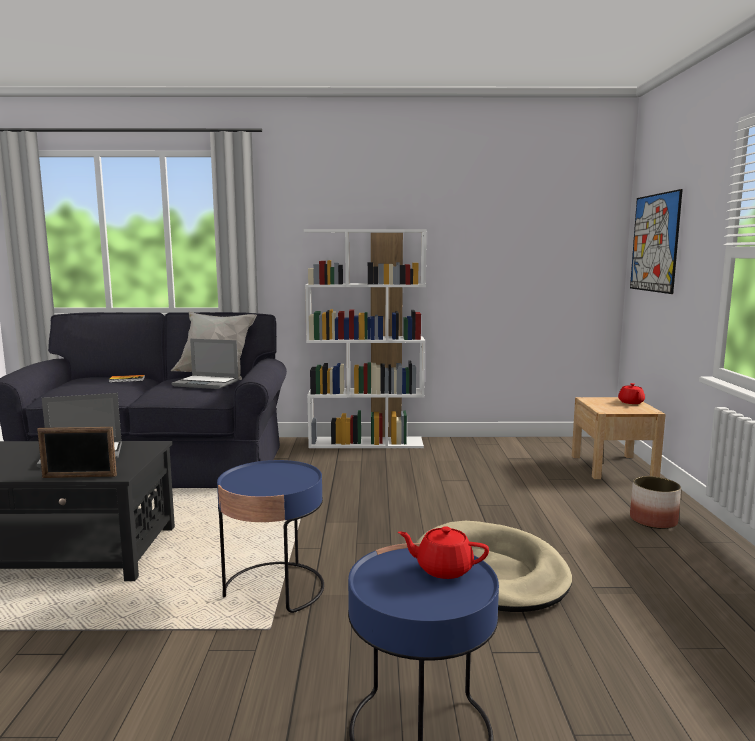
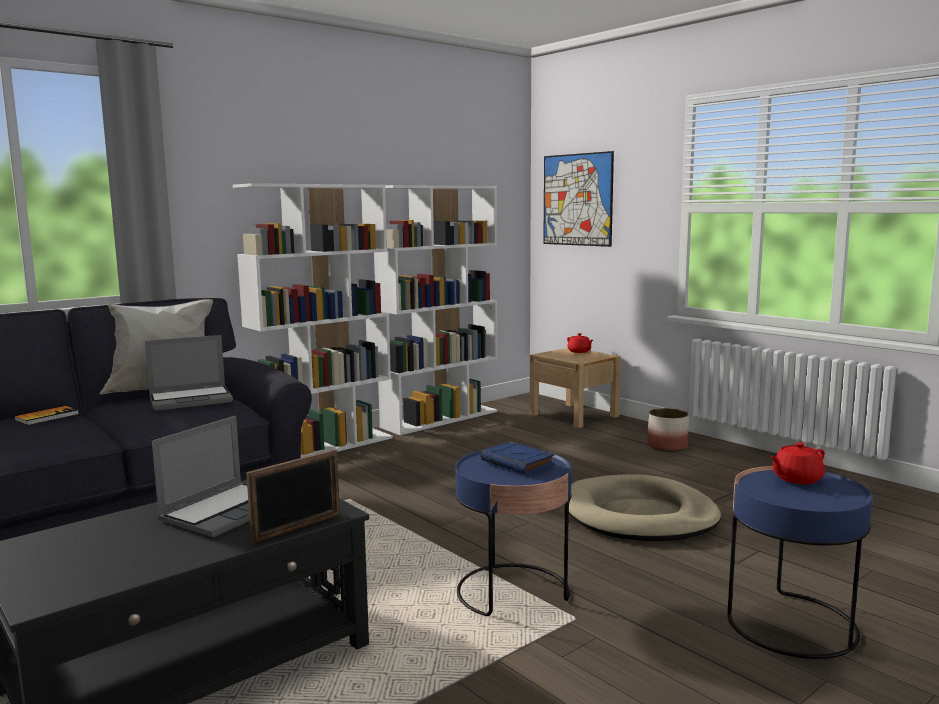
camera: 40 degrees left, 0 degrees up
none -> white bookcase [374,185,498,435]
none -> blue book [481,441,554,475]

